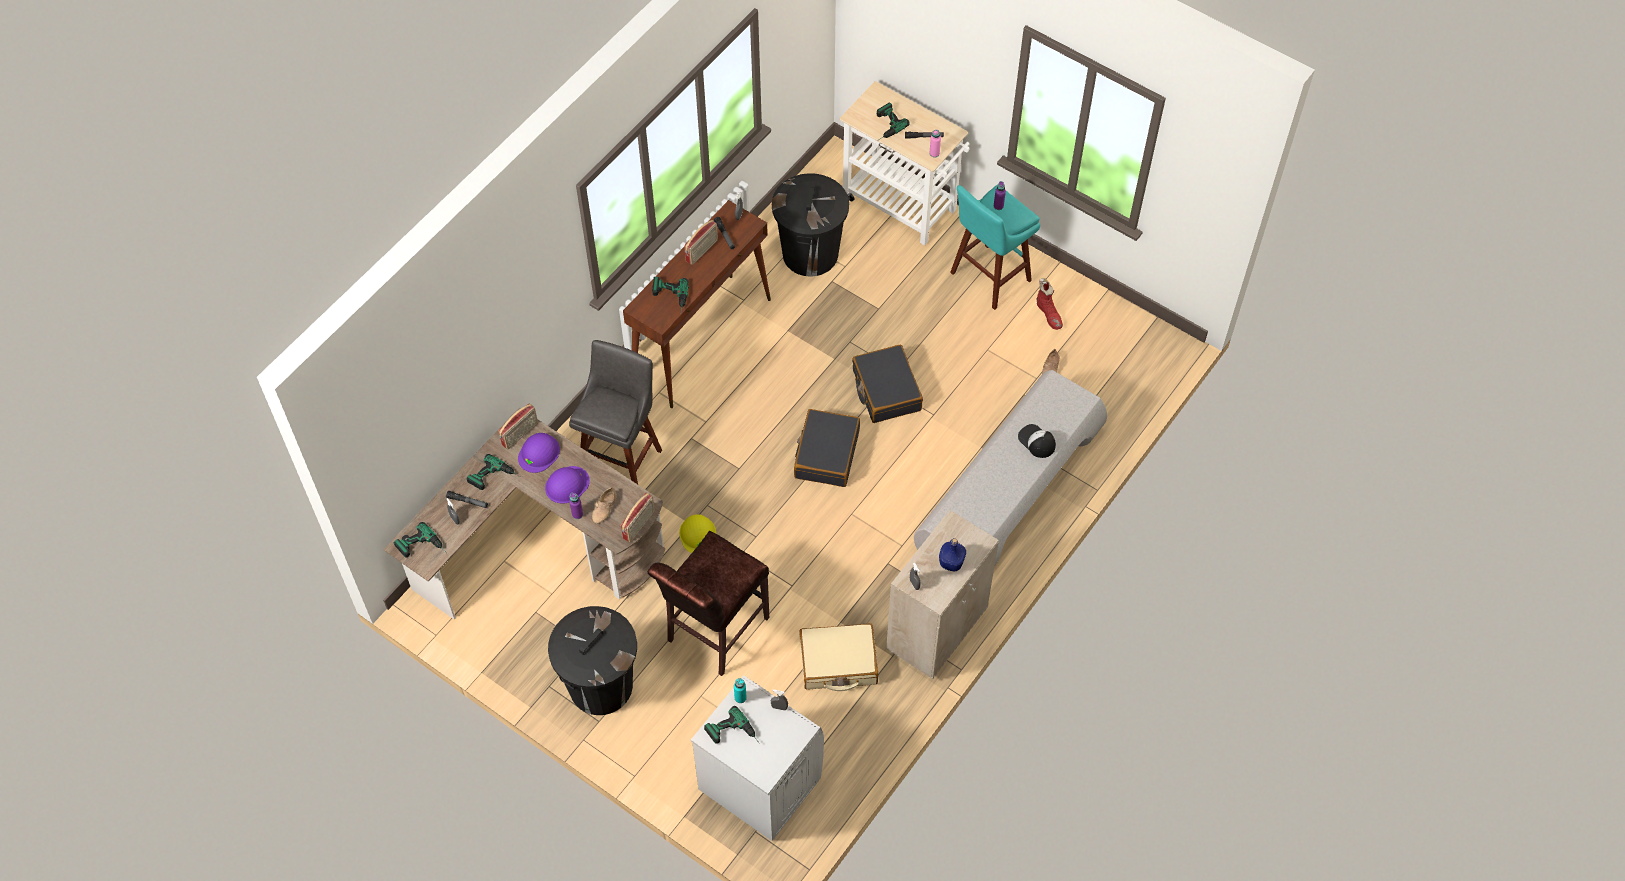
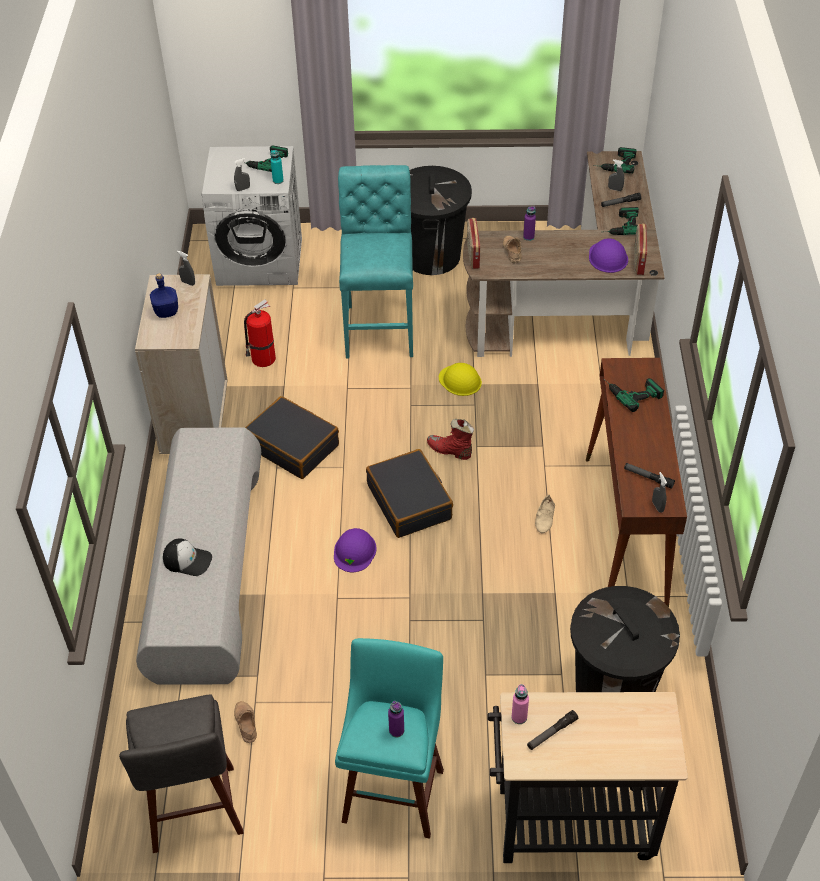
camera: 145 degrees right, 10 degrees down
purple hard hat [545,466,590,504] -> purple hard hat moved to [334,528,376,572]
grey stool [569,340,662,484] -> grey stool moved to [119,695,244,853]
brown stool [648,531,769,676] -> turquoise stool [338,165,413,358]
radio [684,220,718,265] -> none
beige suitcase [799,623,878,691] -> fire extinguisher [244,299,276,367]
white cart [840,81,969,245] -> black cart [488,692,688,863]
black suitcase [852,345,923,423] -> black suitcase moved to [245,396,339,479]
power drill [877,102,910,140] -> none
red boot [1037,278,1063,330] -> red boot moved to [427,419,474,460]
none -> beige shoe [535,495,555,534]

